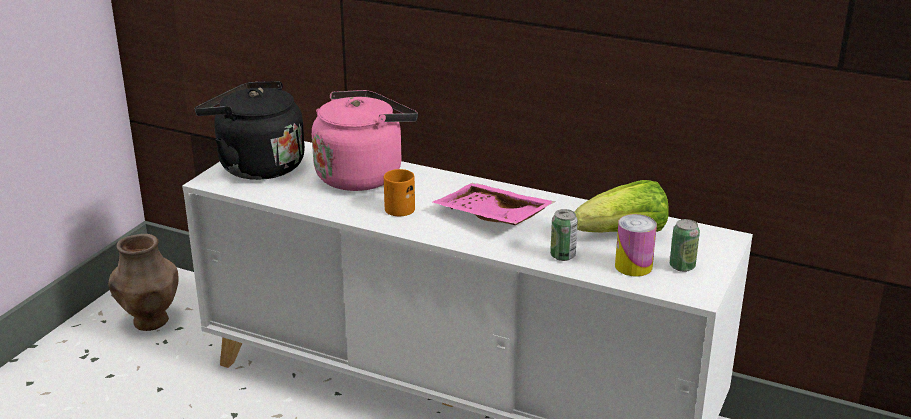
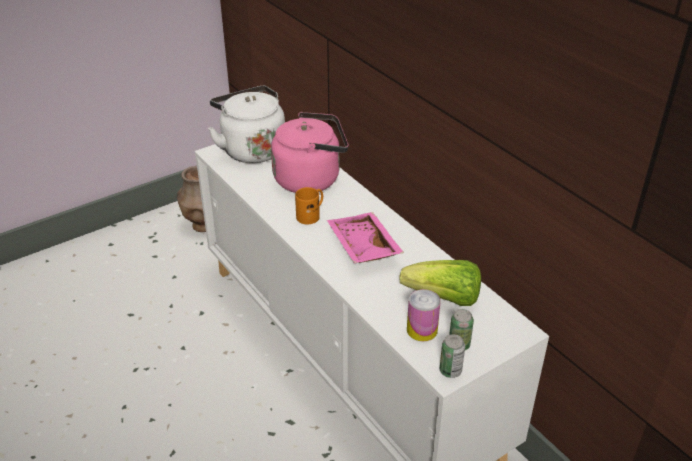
camera: 30 degrees right, 10 degrees up
black kettle [194,81,305,180] -> white kettle [208,86,285,163]
can [550,209,578,261] -> can moved to [439,334,465,378]

